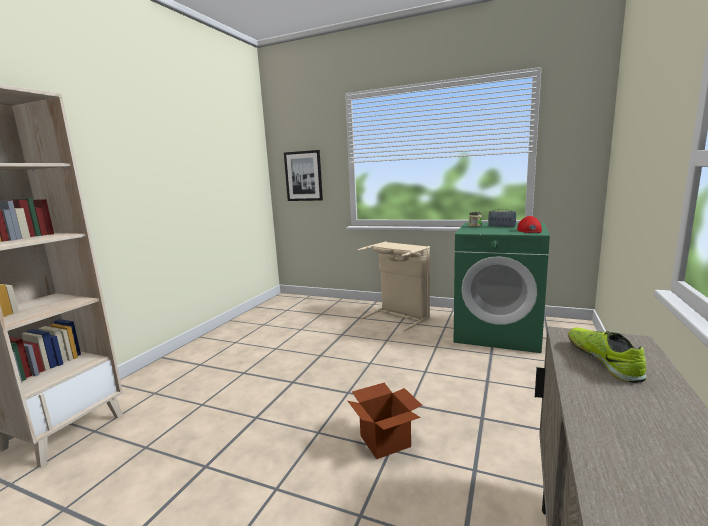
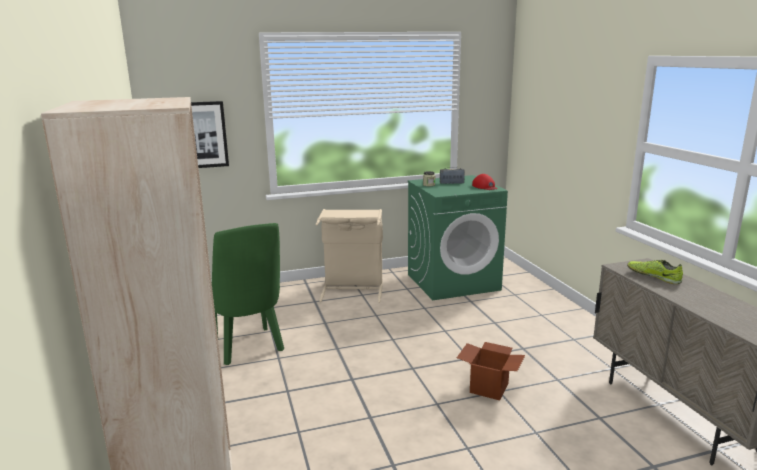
camera: 40 degrees left, 5 degrees up
none -> green chair [212,223,284,365]

